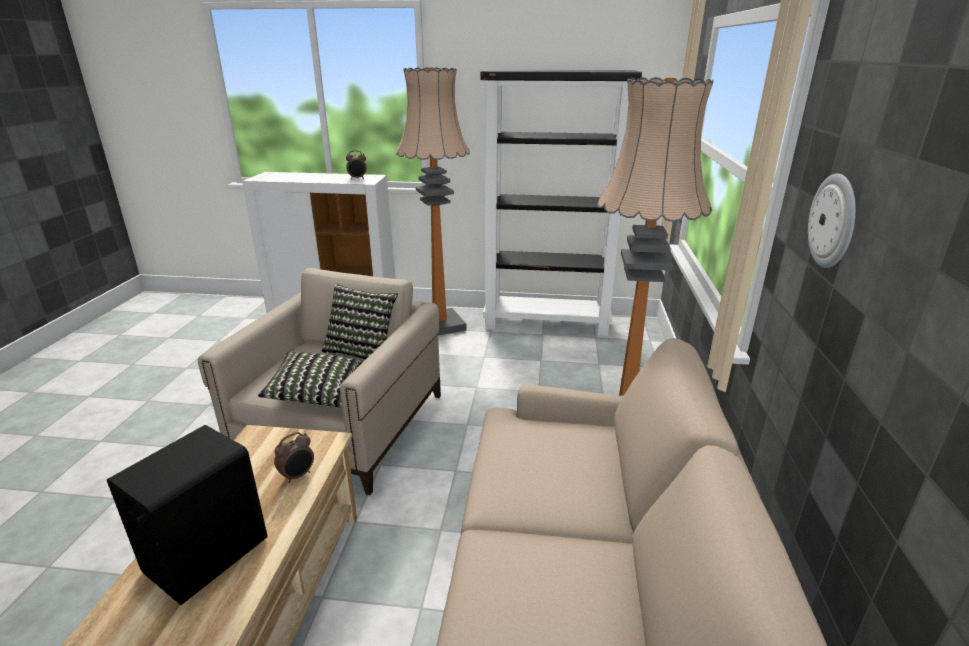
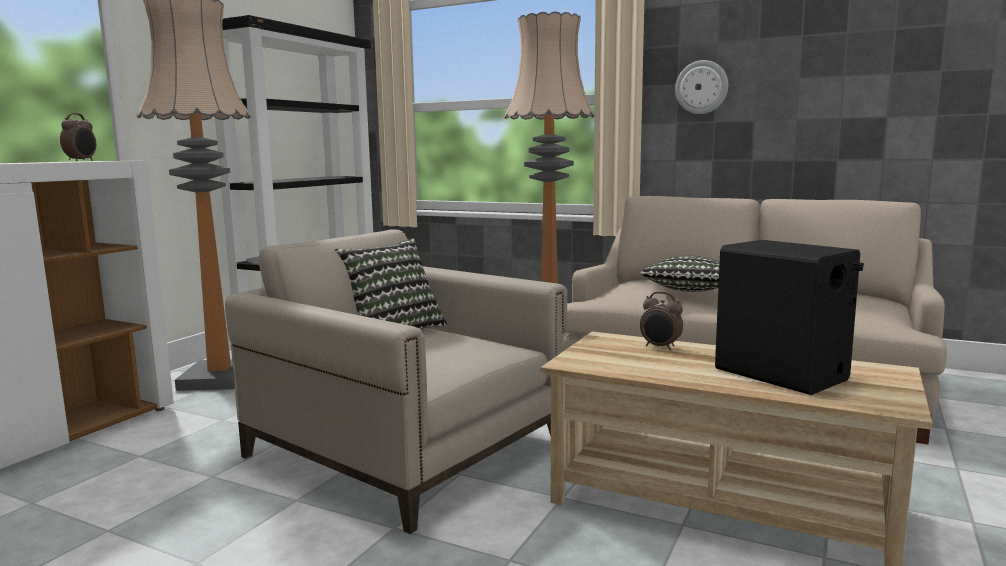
camera: 70 degrees left, 15 degrees down
pillow [258,352,362,407] -> pillow moved to [640,255,720,292]
alarm clock [274,432,314,483] -> alarm clock turned 150 degrees clockwise [640,292,683,350]

